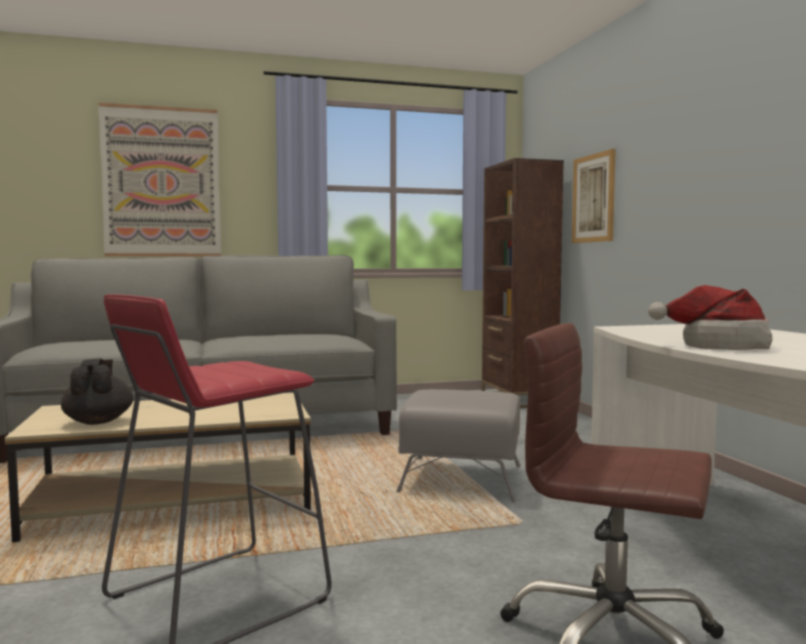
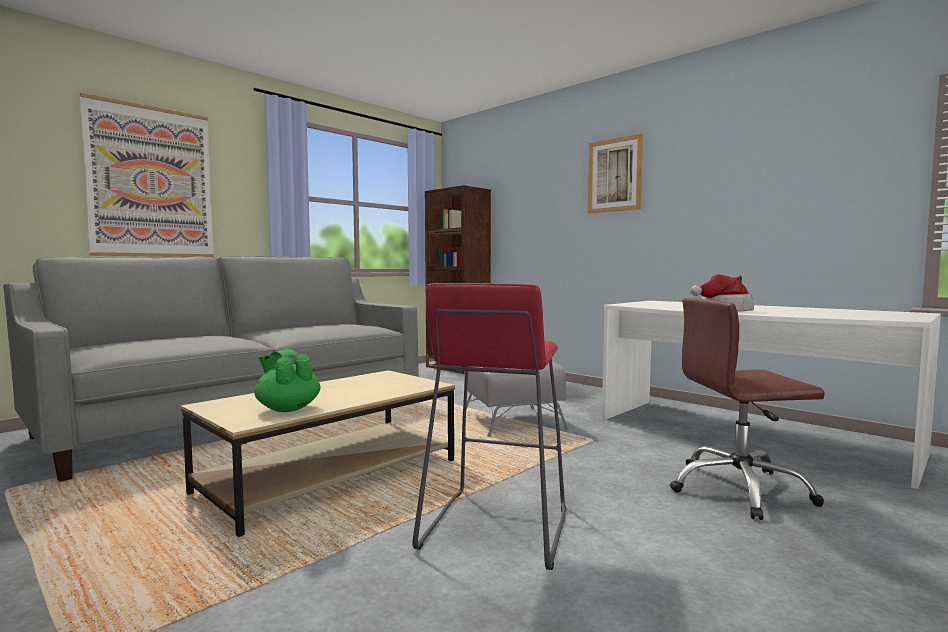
camera: 30 degrees left, 0 degrees up
black teapot [61,358,133,425] -> green teapot [254,349,321,412]
picture [572,149,616,243] -> picture moved to [588,134,643,213]

